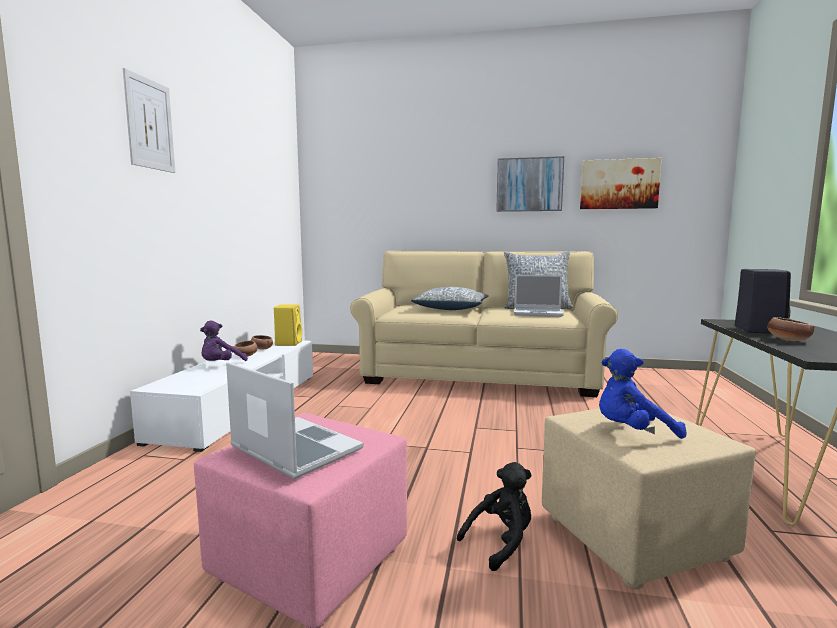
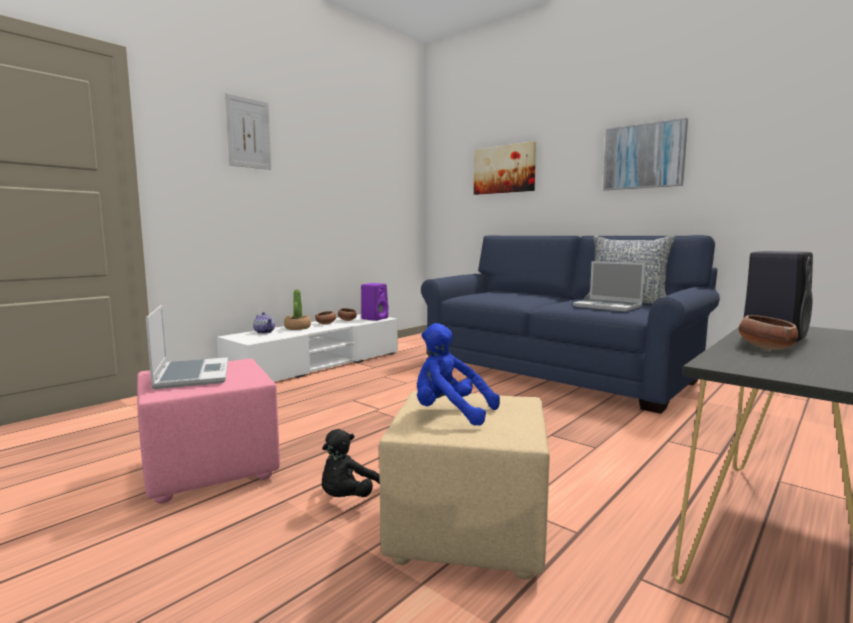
camera: 30 degrees right, 0 degrees up
purple plush toy [200,320,248,361] -> potted plant [284,289,311,330]
yellow speaker [274,304,302,346] -> purple speaker [361,283,389,321]
beige sofa [350,251,618,397] -> blue sofa [421,235,720,414]
pillow [411,287,489,310] -> none
black plush toy [457,462,532,571] -> black plush toy turned 120 degrees clockwise [322,429,380,497]
picture [580,158,662,209] -> picture moved to [474,141,536,195]
none -> teapot [253,312,275,334]

